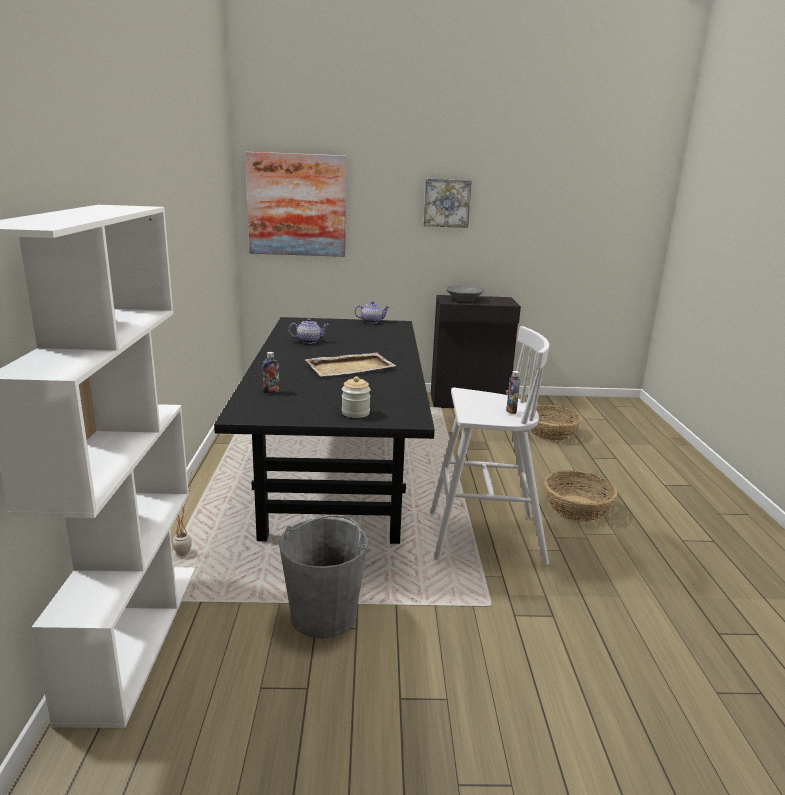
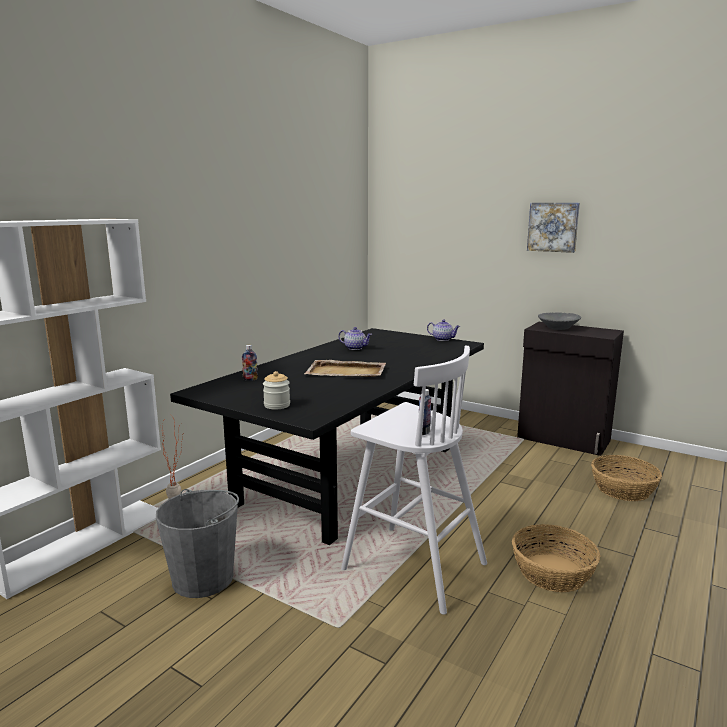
camera: 35 degrees right, 5 degrees down
picture [245,152,346,257] -> none

